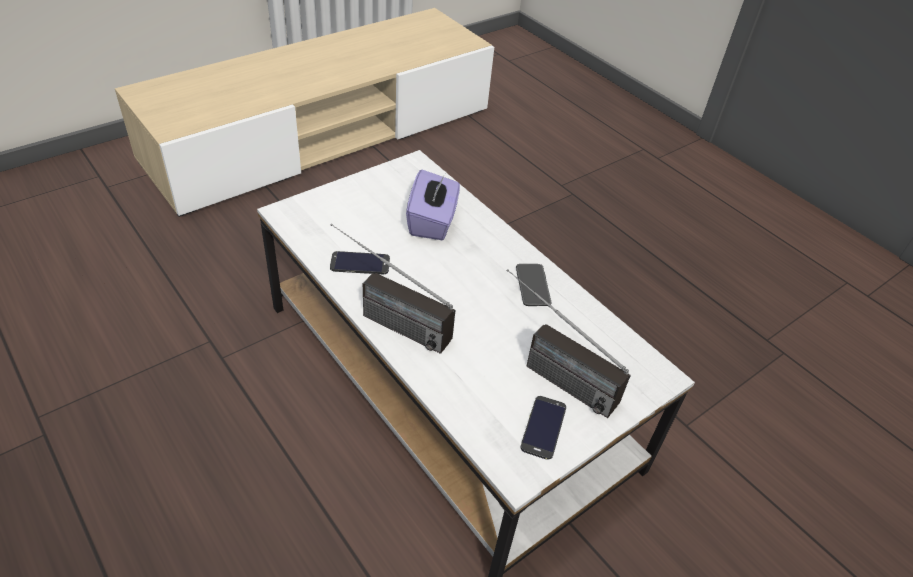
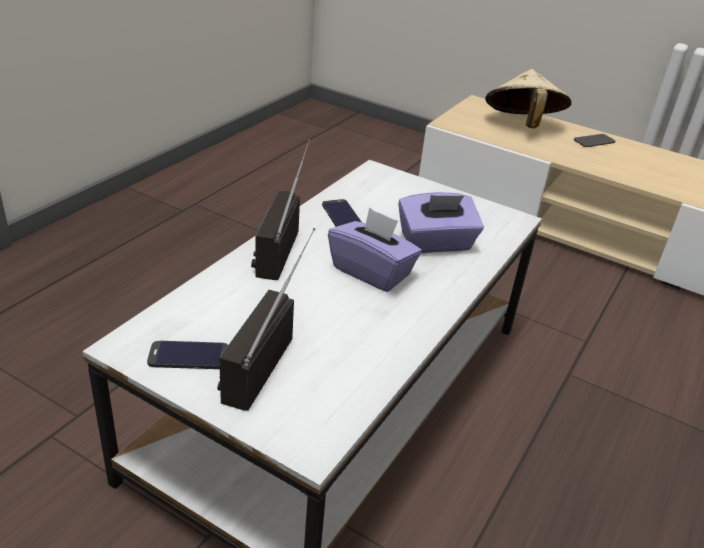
camera: 70 degrees right, 10 degrees down
phone [516,264,551,306] -> phone moved to [574,134,616,147]
none -> purple tissue box [328,207,422,292]
none -> beige hat [485,69,572,129]

